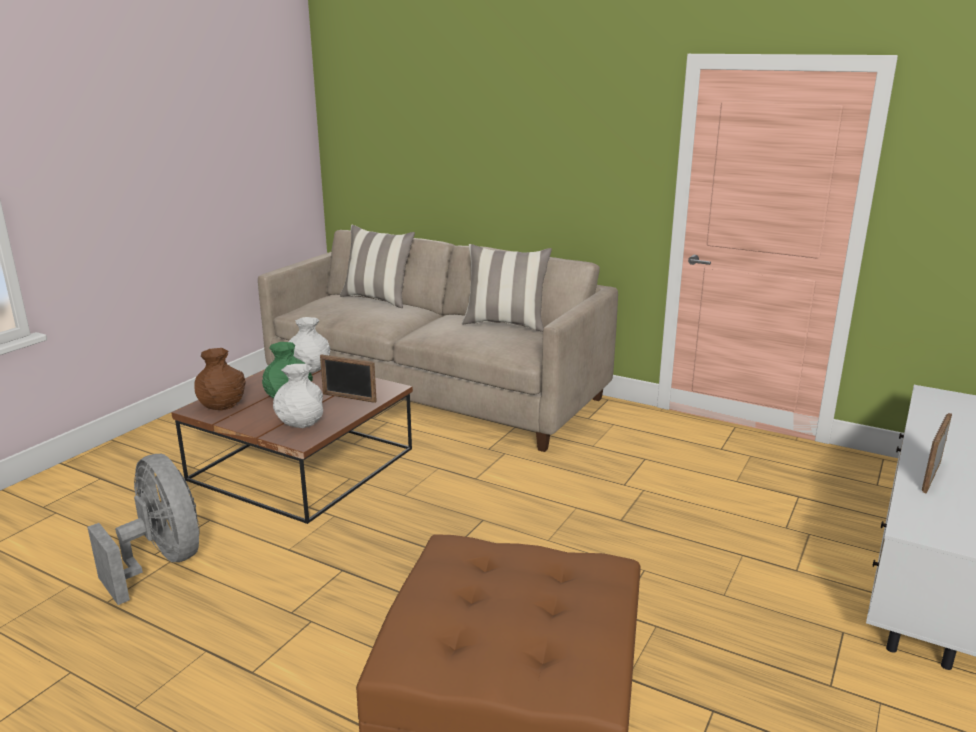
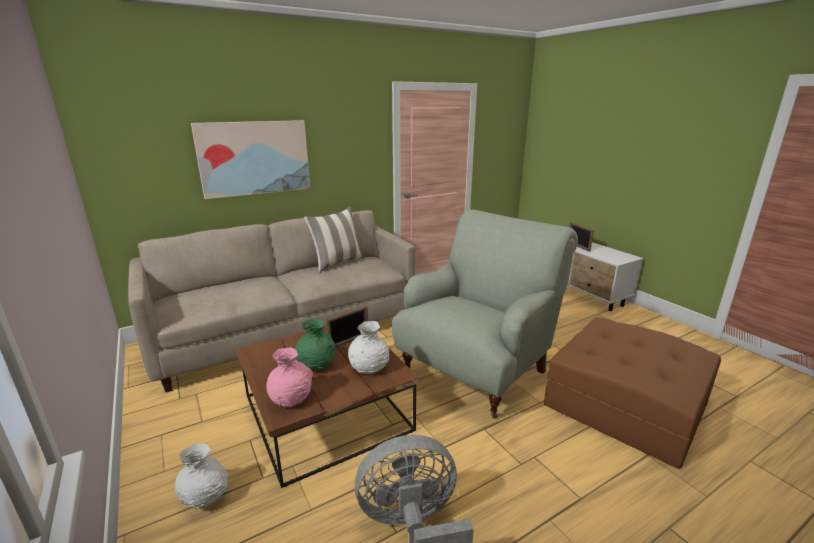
camera: 60 degrees left, 0 degrees up
brown vase [194,348,246,410] -> pink vase [266,347,313,407]
white vase [288,317,330,373] -> white vase moved to [175,444,228,509]
pillow [340,225,415,308] -> none
none -> picture [191,120,310,199]
none -> grey armchair [392,209,578,418]

